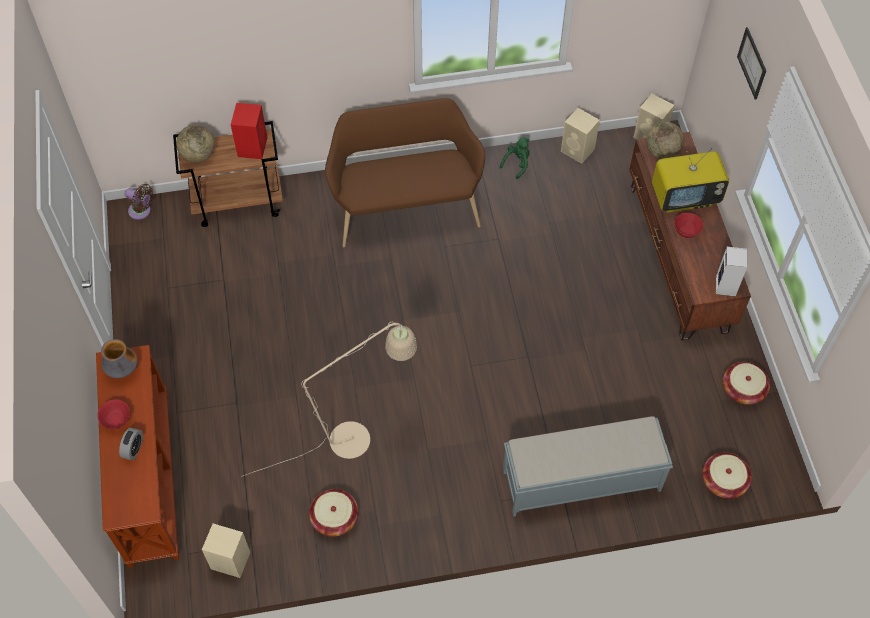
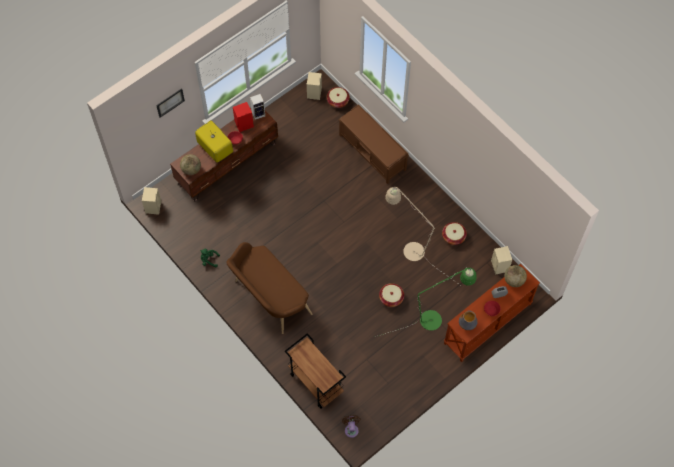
camera: 120 degrees left, 5 degrees up
globe [176,125,215,163] -> globe moved to [504,265,527,287]
red speaker [231,103,267,159] -> red speaker moved to [233,102,254,132]
grey bench [503,416,673,517] -> brown bench [339,104,409,184]
beige speaker [561,108,600,164] -> beige speaker moved to [307,72,322,100]
basket [723,362,770,405] -> basket moved to [379,283,404,307]
none -> green floor lamp [379,267,477,336]

